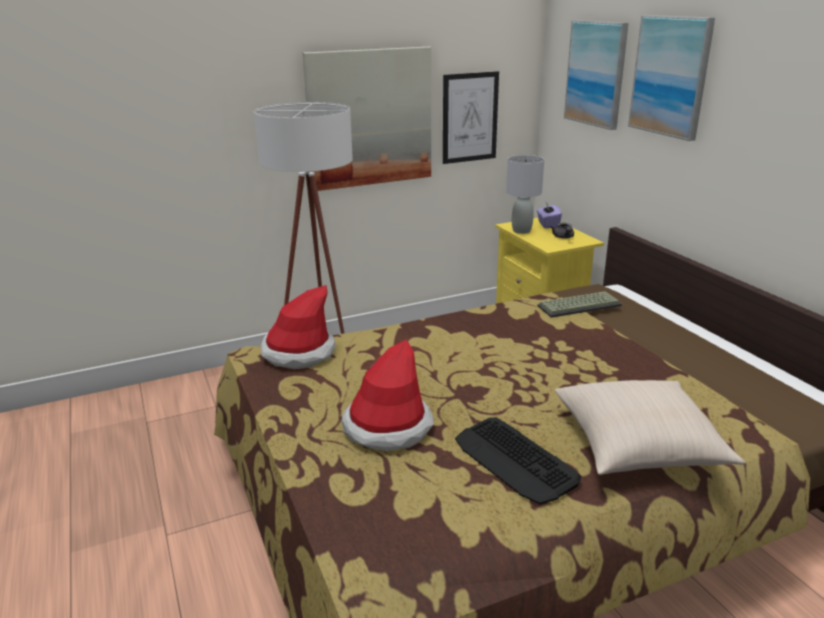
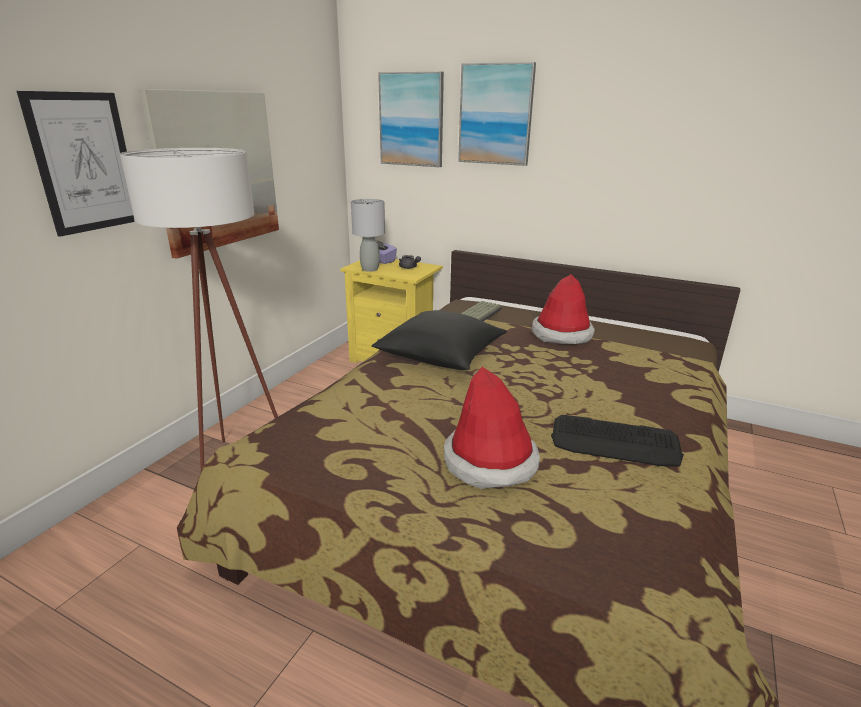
camera: 40 degrees left, 0 degrees up
hat [261,285,336,369] -> hat moved to [531,274,595,344]
picture [443,71,499,164] -> picture moved to [17,91,135,237]
beige pillow [555,380,745,475] -> none
none -> black pillow [372,310,507,370]

